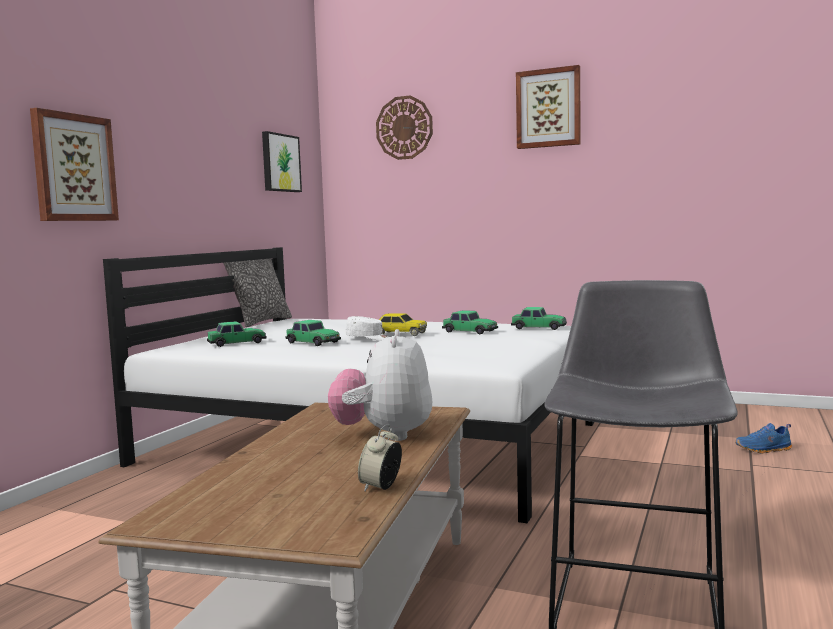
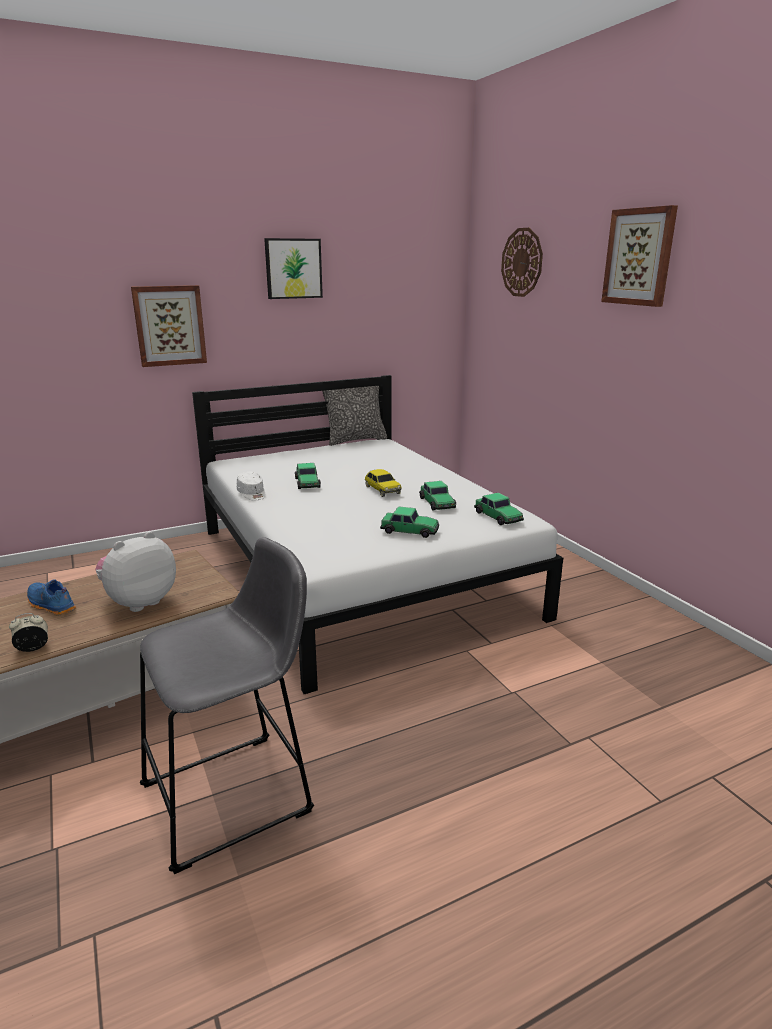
camera: 40 degrees right, 15 degrees up
toy car [207,321,267,347] -> toy car moved to [380,506,439,538]
picture [262,131,302,192] -> picture moved to [264,238,323,299]
white cap [346,316,389,340] -> white cap moved to [237,471,266,501]
blue shoe [735,423,792,454] -> blue shoe moved to [27,579,76,616]

